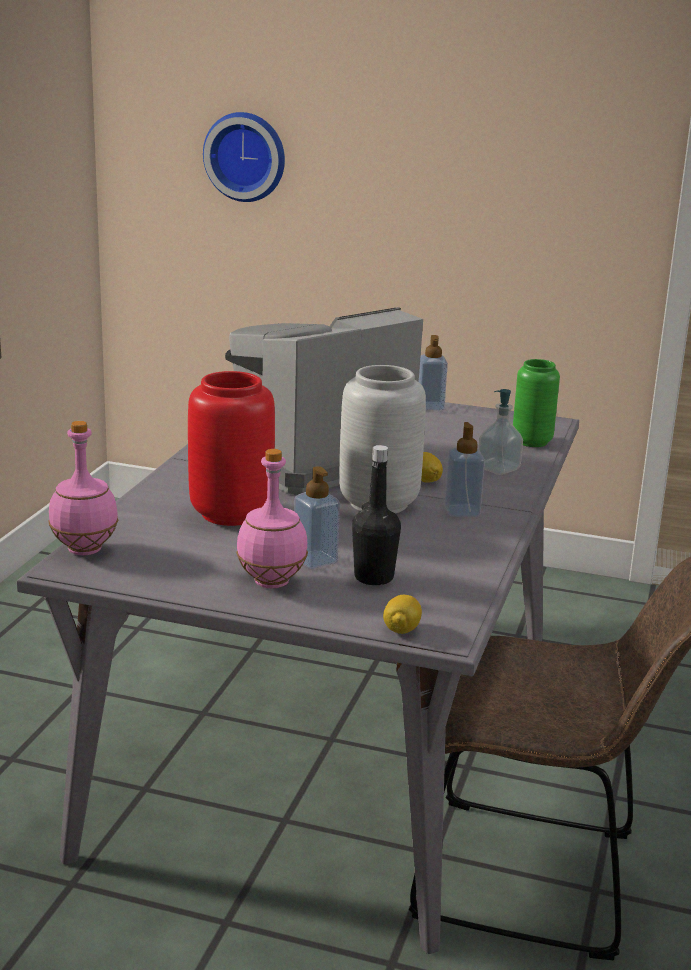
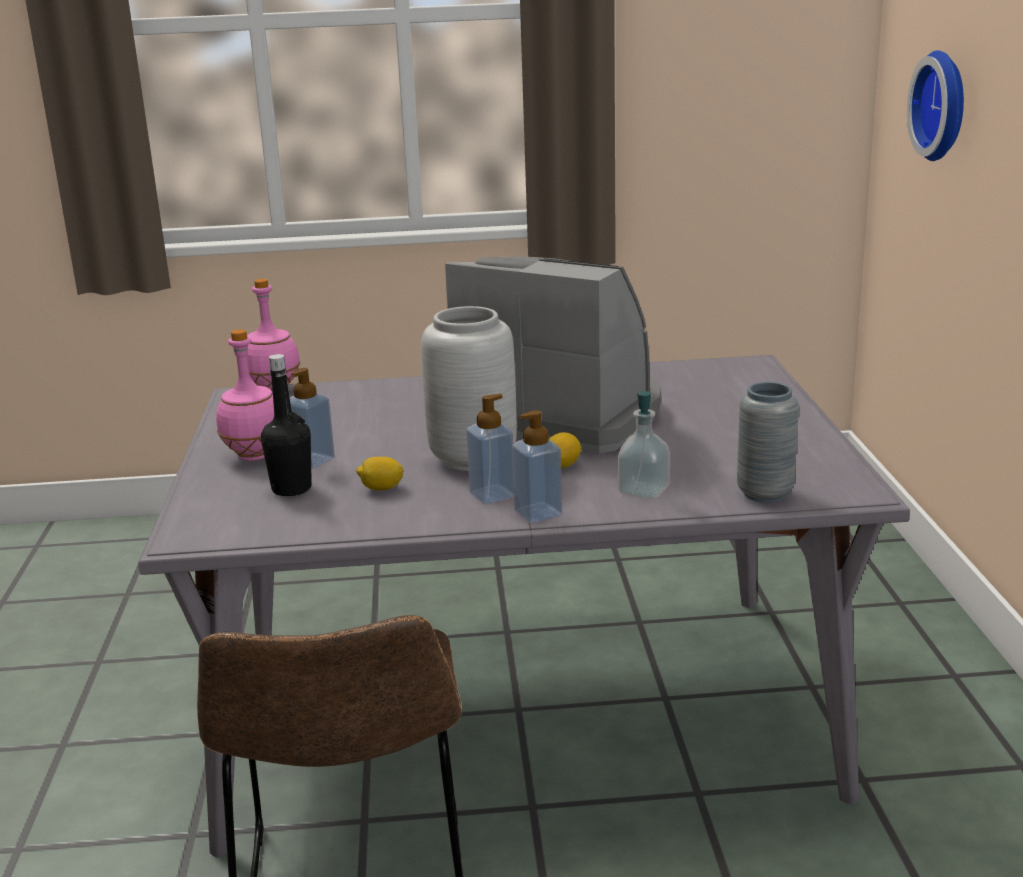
camera: 70 degrees right, 0 degrees up
red vase [188,371,275,526] -> none
lemon [383,595,422,634] -> lemon moved to [356,457,404,491]
soap dispenser [418,335,448,410] -> soap dispenser moved to [512,410,562,523]
green vase [513,359,560,447] -> grey vase [737,382,799,502]

